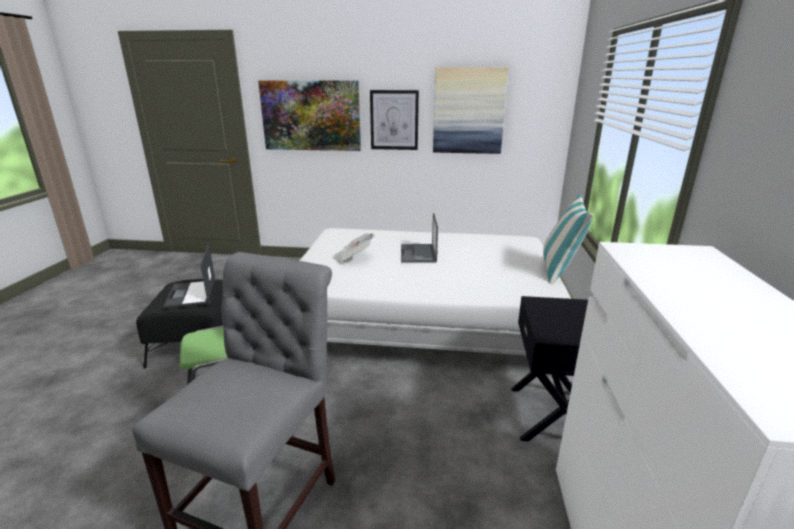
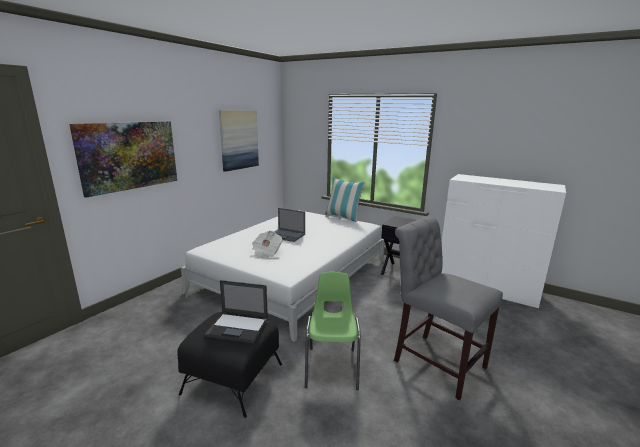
camera: 65 degrees left, 5 degrees down
picture [370,90,419,150] -> none

